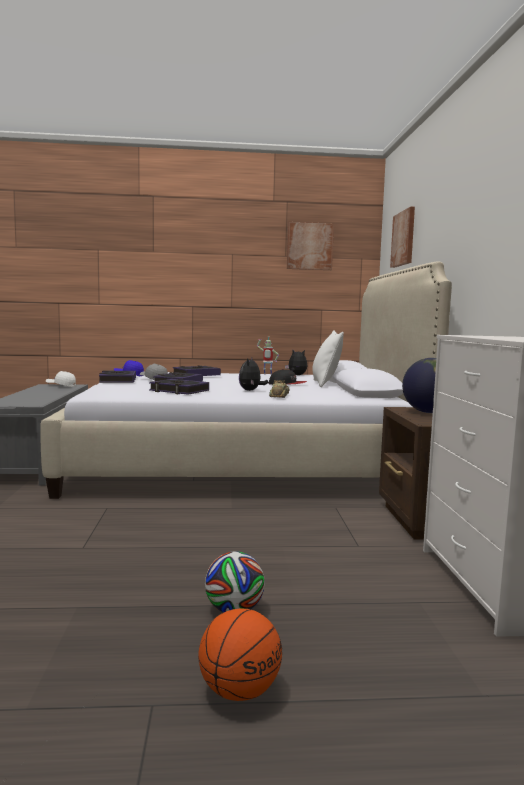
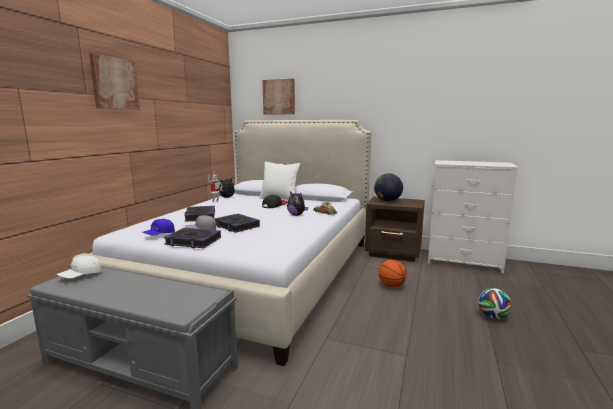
camera: 65 degrees left, 5 degrees up
book [149,379,209,395] -> none
basketball [198,608,282,701] -> basketball moved to [379,260,407,287]
picture [287,222,334,270] -> picture moved to [89,53,140,110]

